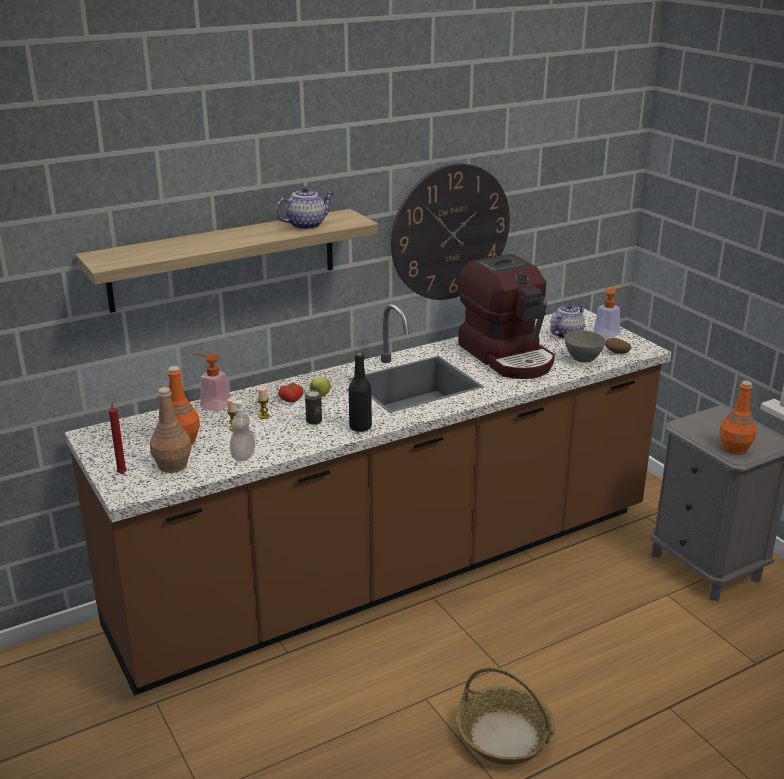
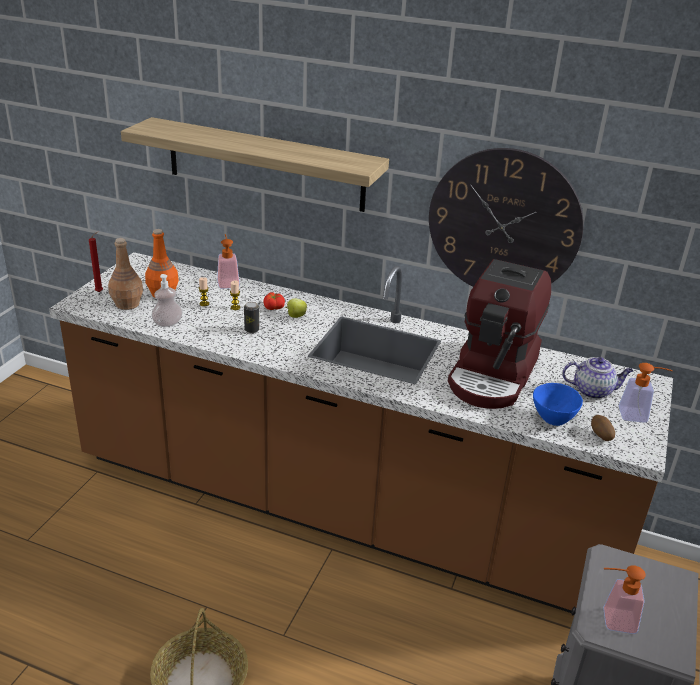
camera: 50 degrees right, 5 degrees up
teapot [276,187,334,230] -> none
black bottle [349,353,372,432] -> none
grey bowl [564,330,606,363] -> blue bowl [533,383,583,426]
orange bottle [719,381,757,454] -> soap dispenser [603,565,646,634]

